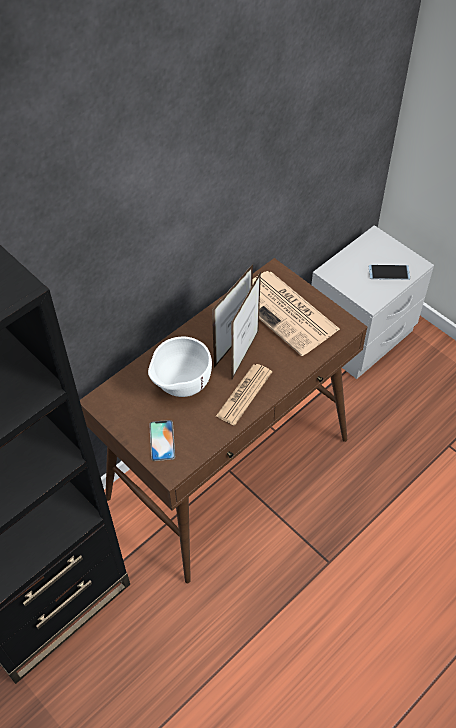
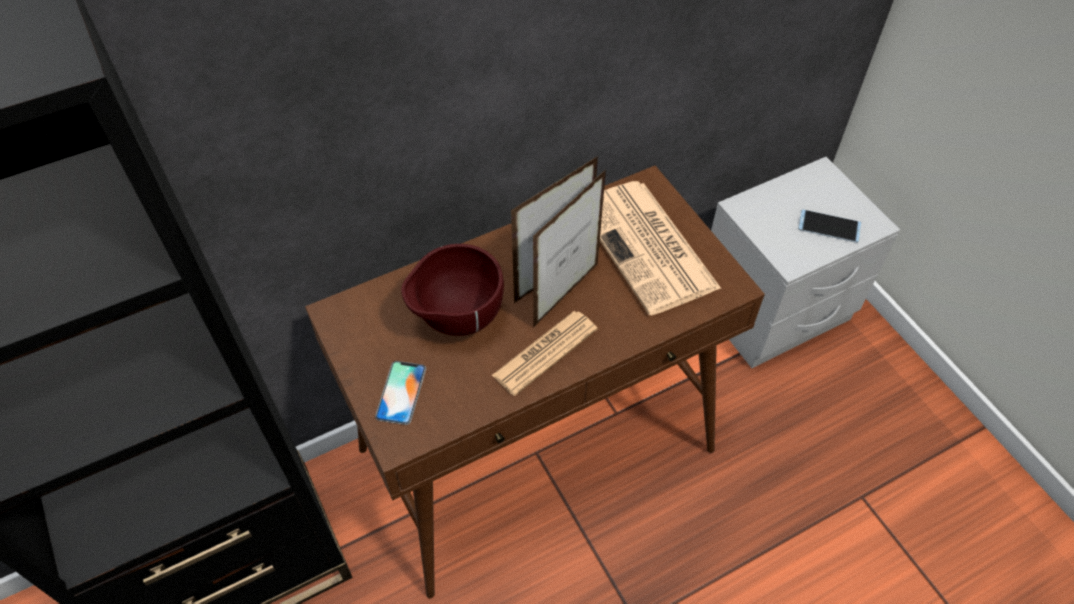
camera: 15 degrees right, 0 degrees up
white bowl [148,337,212,397] -> brown bowl [401,244,504,336]

